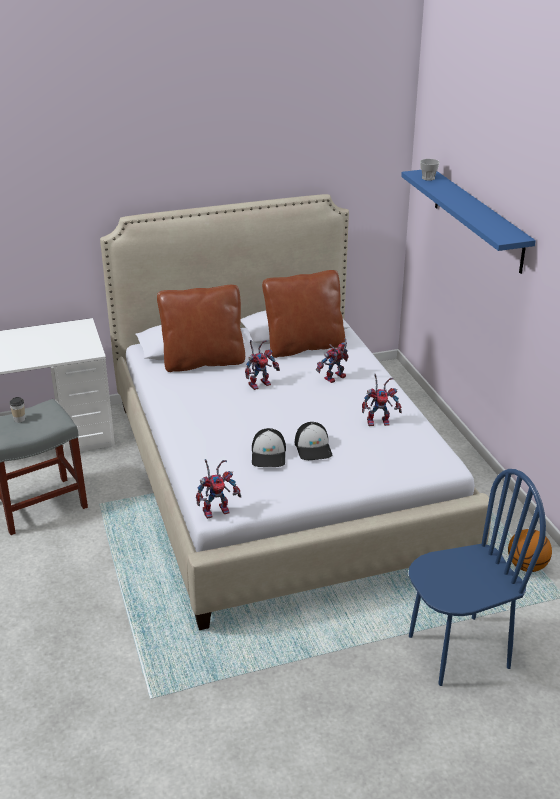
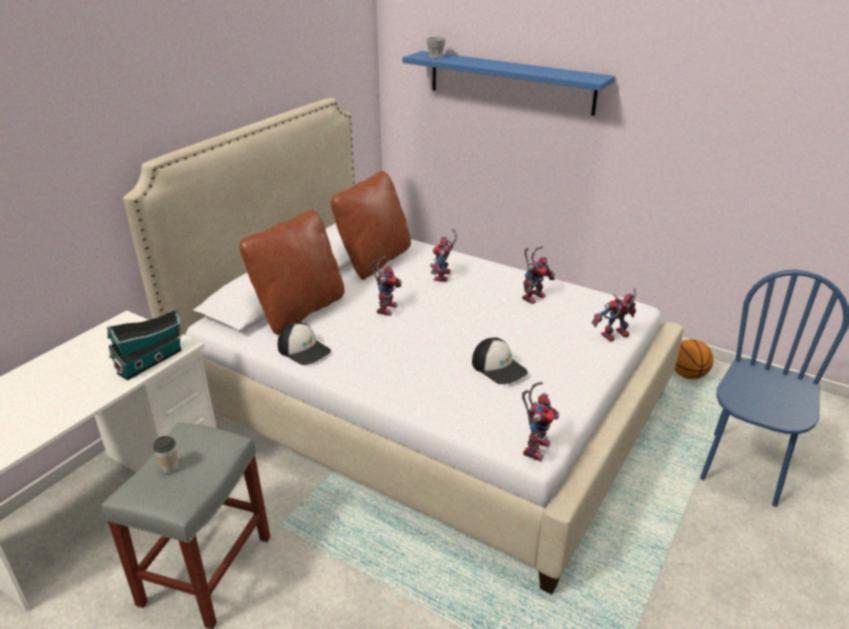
camera: 40 degrees left, 0 degrees up
cap [295,422,332,460] -> cap moved to [278,322,331,365]
none -> toy house [107,309,182,380]
none -> toy robot [592,288,636,341]

